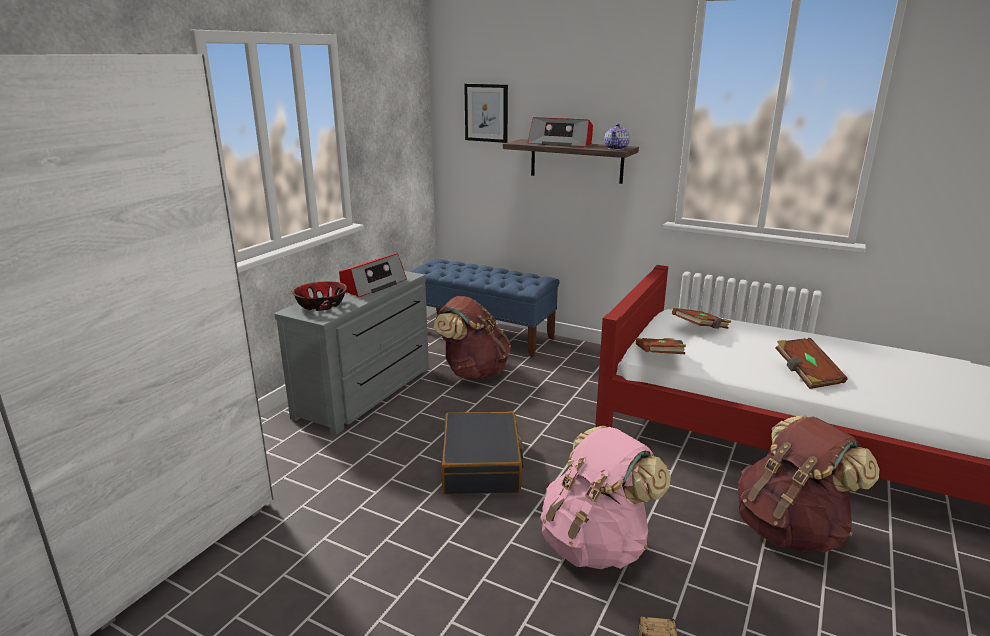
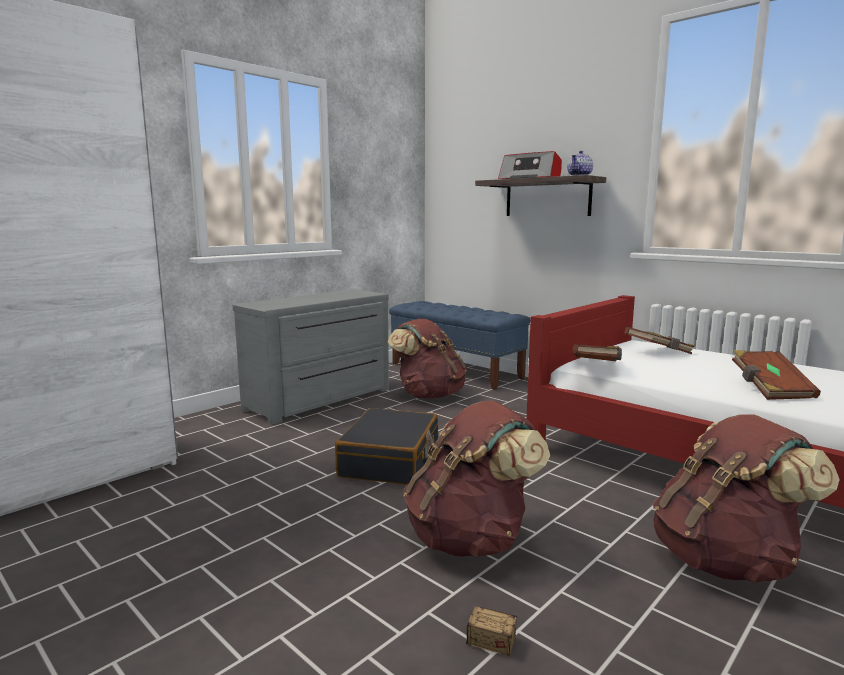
camera: 15 degrees right, 10 degrees down
bowl [292,281,347,311] -> none
radio [339,253,407,297] -> none
picture [464,84,508,143] -> none
pink backpack [540,426,671,569] -> brown backpack [403,401,550,557]

